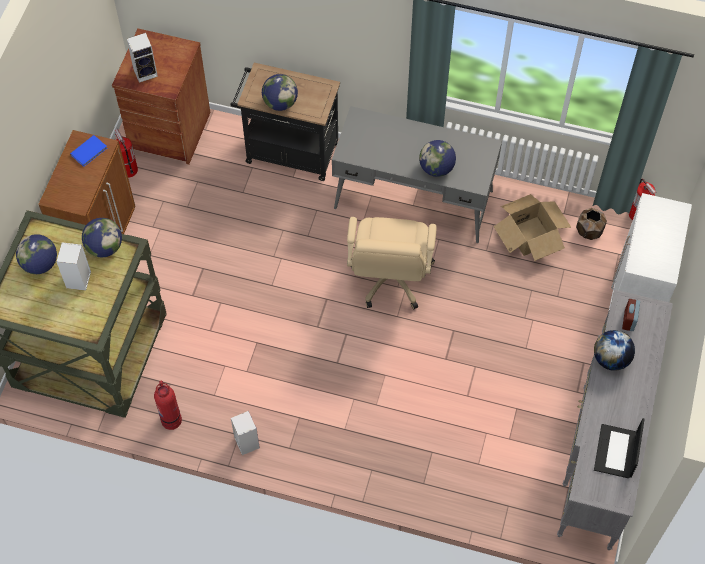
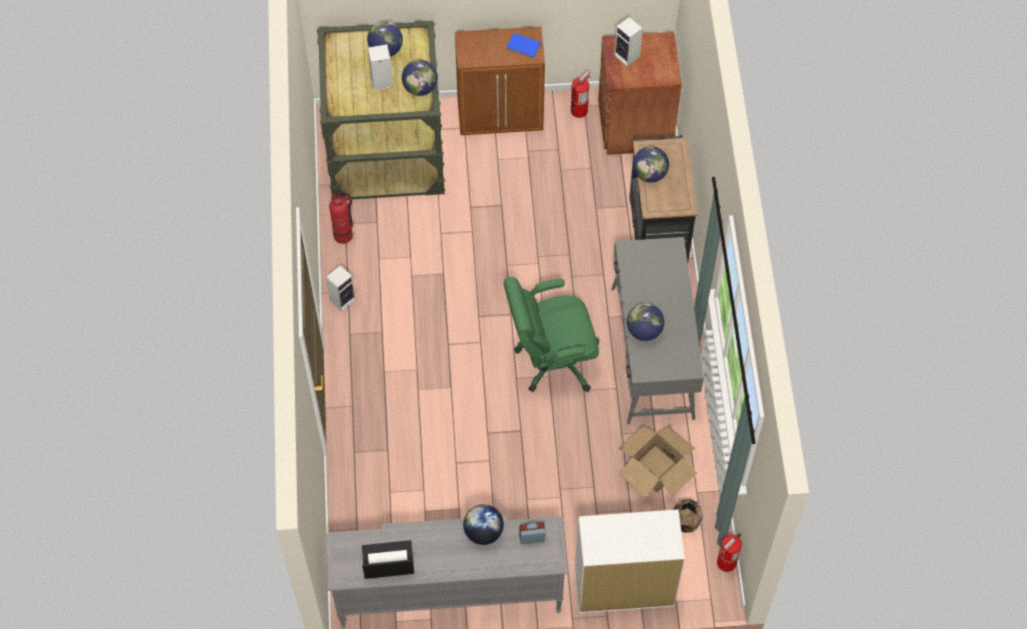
camera: 70 degrees right, 0 degrees up
beige office chair [347,217,437,309] -> green office chair [504,277,599,392]

